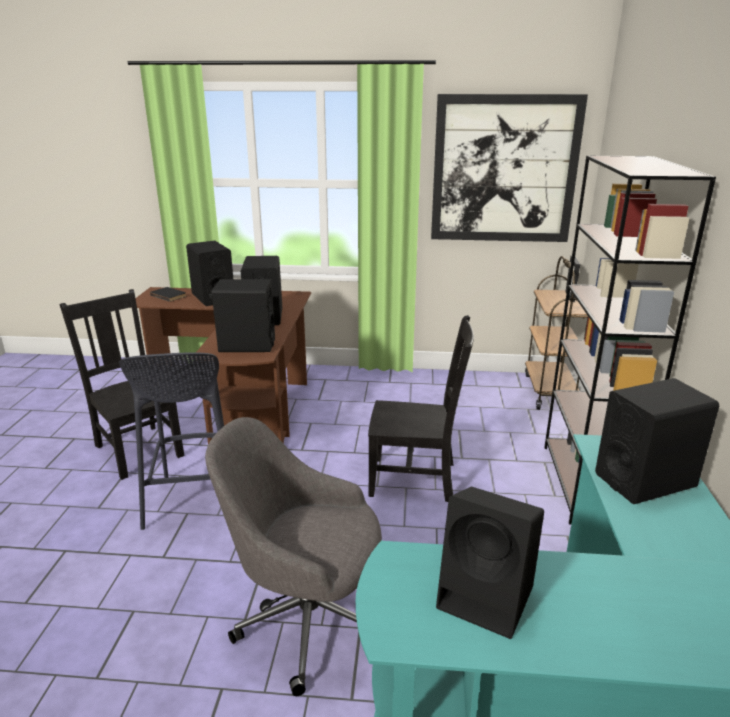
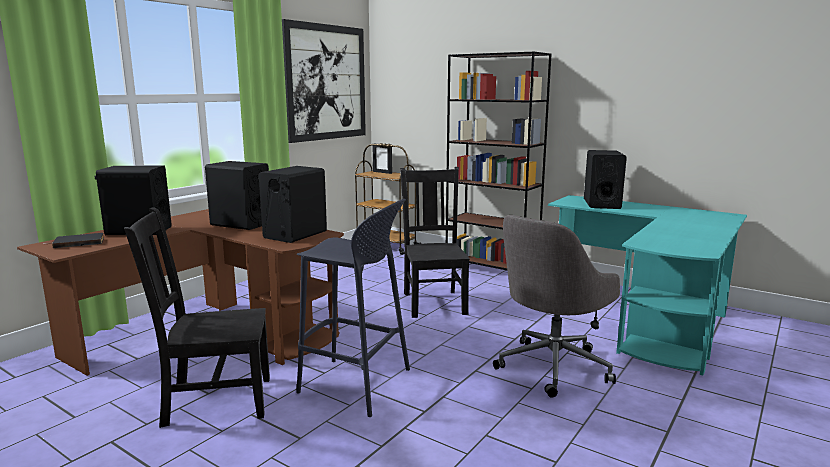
camera: 60 degrees left, 10 degrees down
black chair [368,315,474,502] -> black chair turned 45 degrees counterclockwise [400,167,470,318]
black speaker [436,487,544,639] -> none

